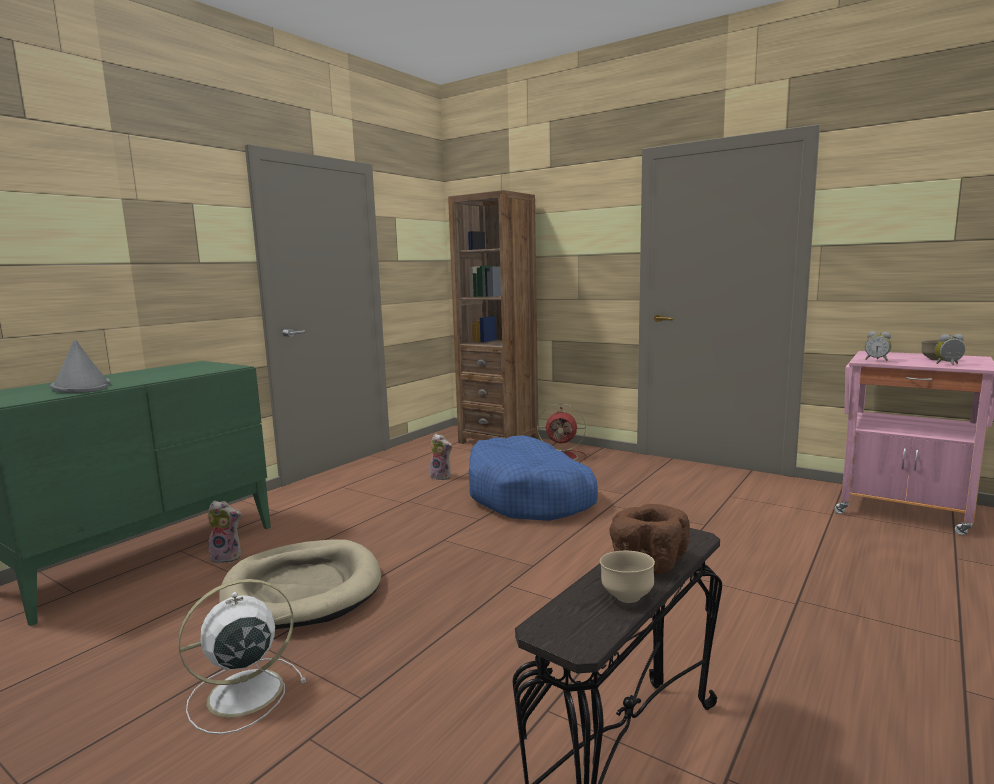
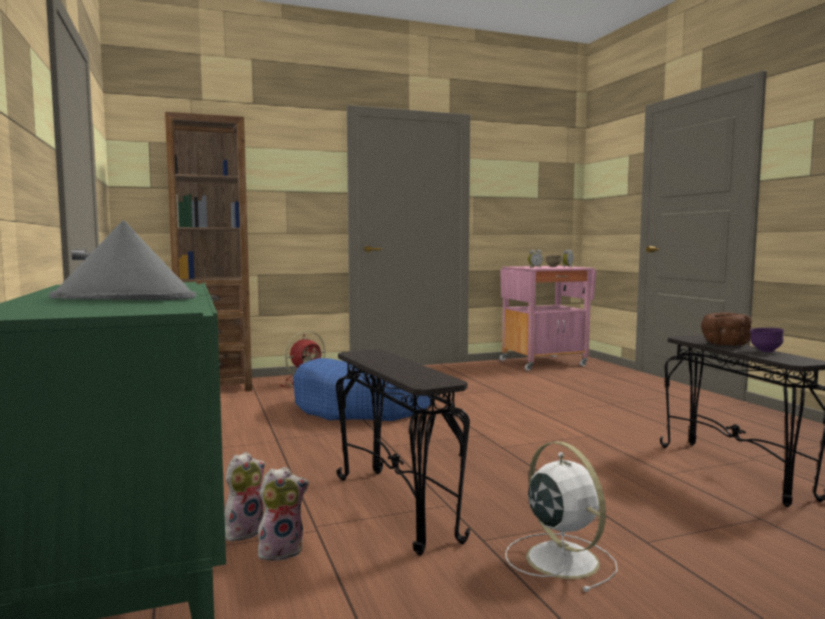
camera: 55 degrees left, 5 degrees down
white fan [178,579,306,734] -> white fan turned 150 degrees clockwise [505,441,618,592]
beige dog bed [219,539,381,629] -> black side table [336,349,470,556]
plush toy [430,434,452,480] -> plush toy moved to [258,467,309,563]
beige bowl [600,551,655,603] -> purple bowl [750,328,784,352]

